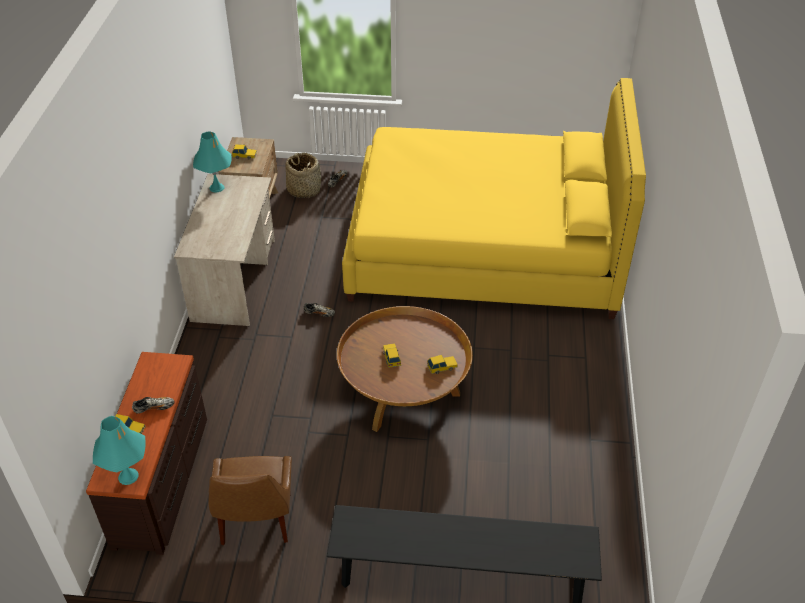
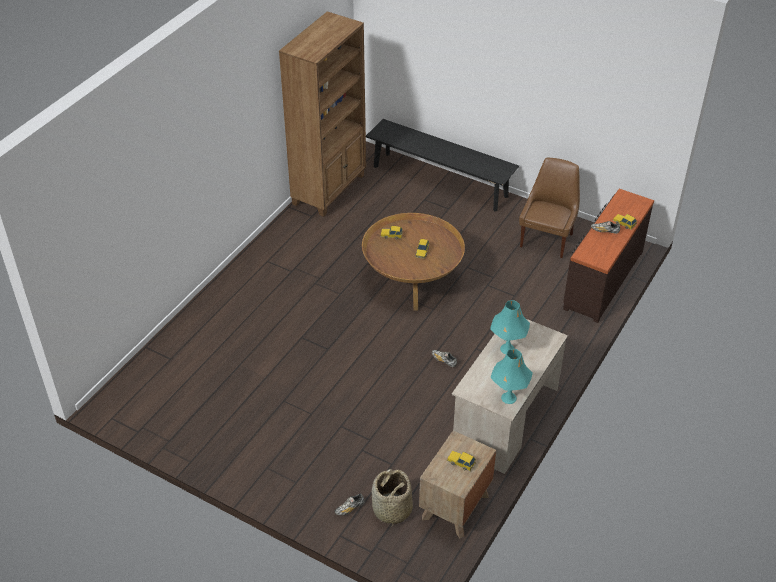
camera: 155 degrees left, 0 degrees up
turquoise table lamp [93,416,146,485] -> turquoise table lamp moved to [490,300,530,354]
yellow bed [342,78,646,319] -> none
none -> brown bookcase [279,11,366,217]

